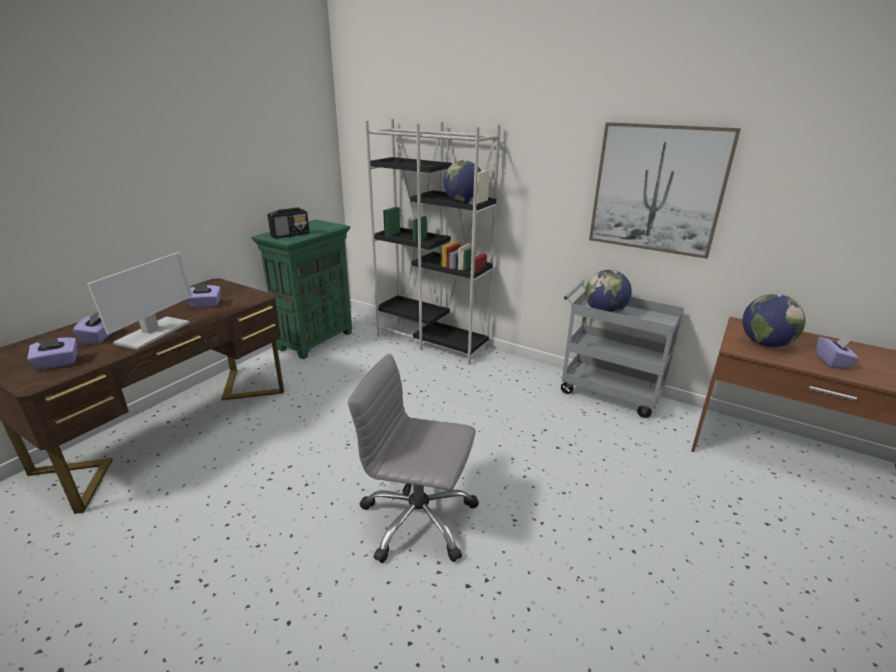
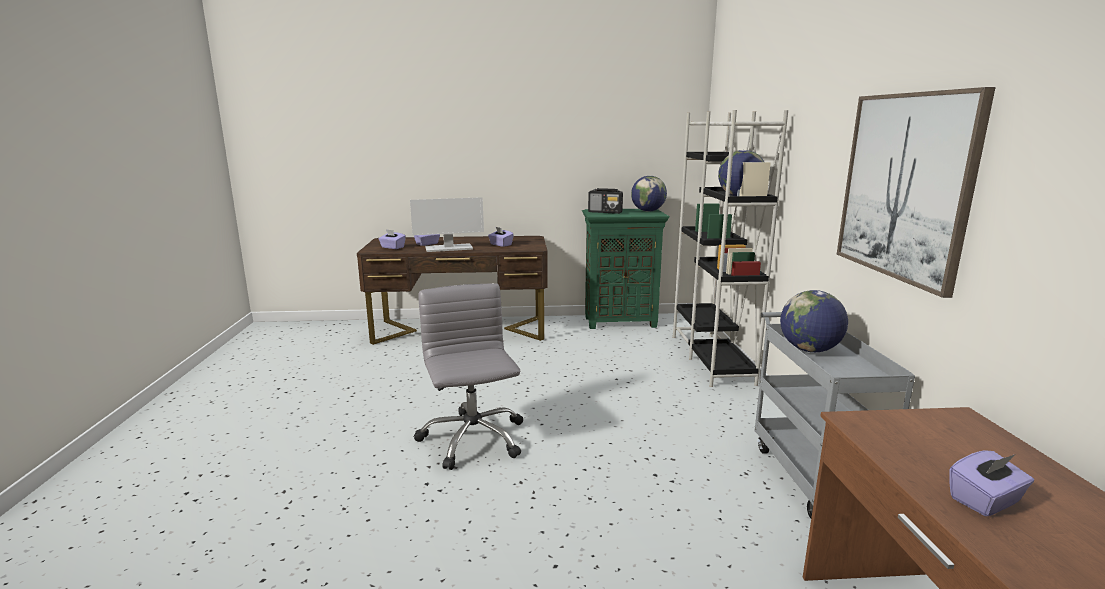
camera: 55 degrees right, 10 degrees down
globe [742,294,806,347] -> globe moved to [631,176,667,212]

